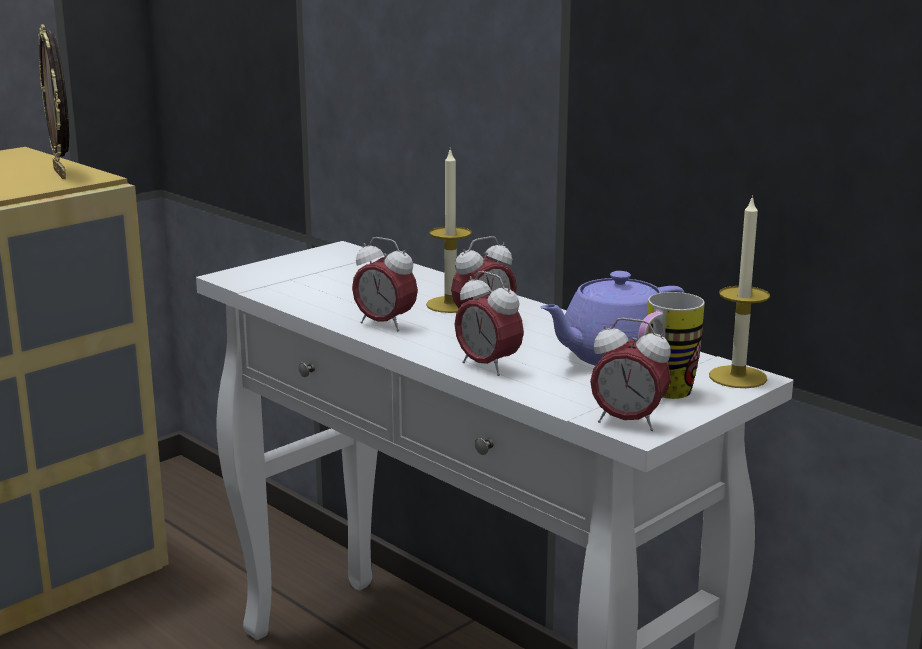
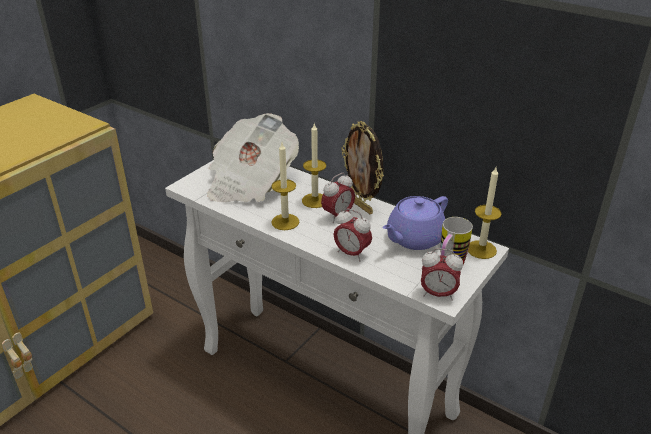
camera: 10 degrees left, 15 degrees up
picture frame [38,24,69,179] -> picture frame moved to [342,121,384,214]
alarm clock [352,237,418,331] -> candle [271,143,299,230]
none -> newspaper [207,113,299,202]

